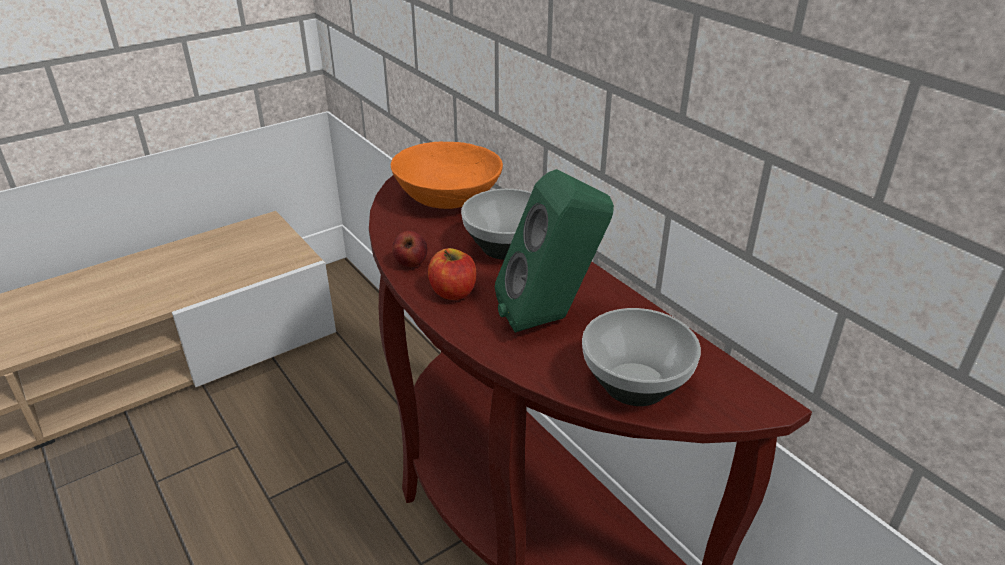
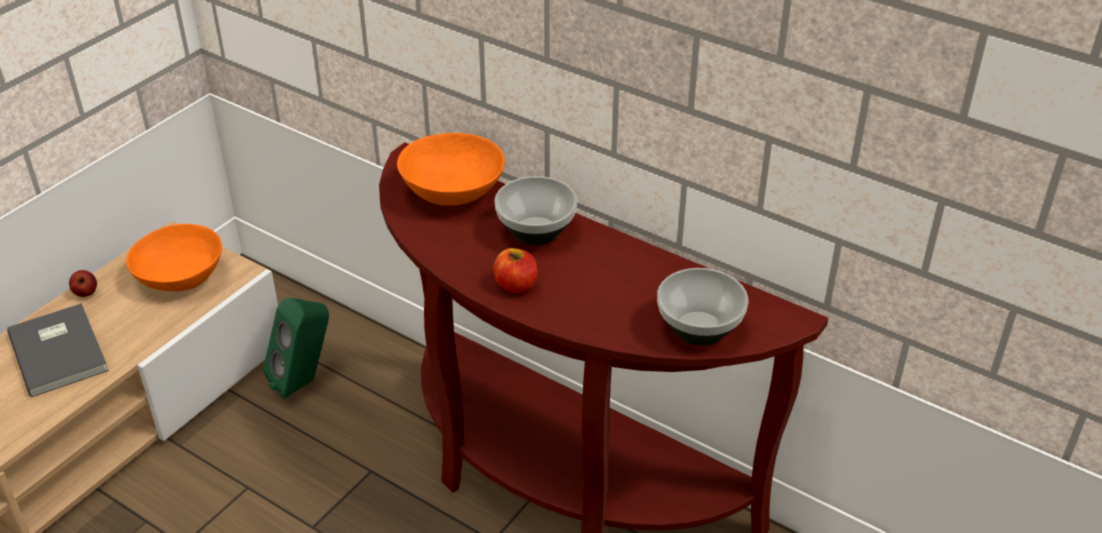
camera: 20 degrees left, 5 degrees up
apple [392,231,427,267] -> apple moved to [69,270,97,297]
green speaker [495,169,614,333] -> green speaker moved to [263,297,329,399]
none -> grey book [7,303,109,397]
none -> orange bowl [126,224,222,291]

